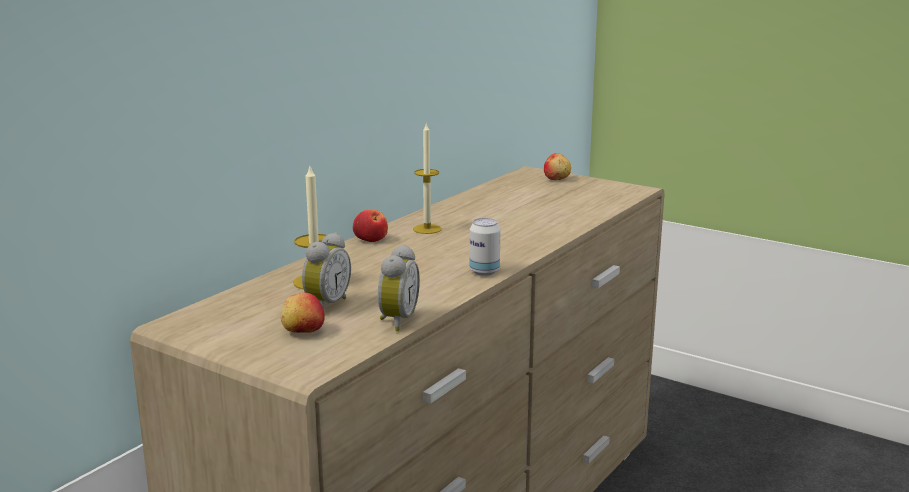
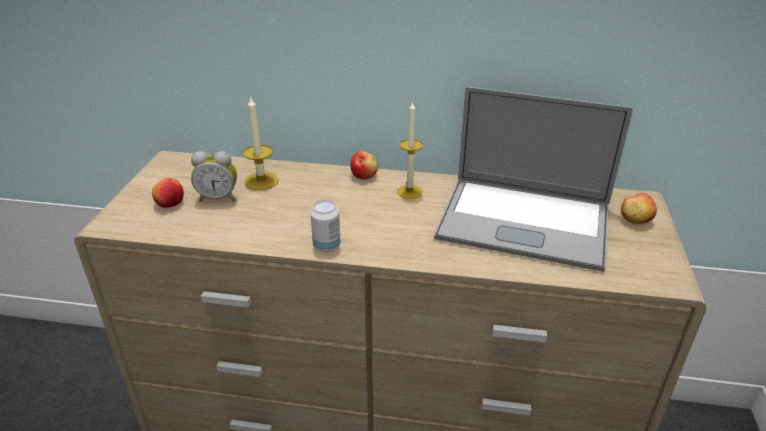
camera: 65 degrees right, 15 degrees up
alarm clock [378,245,420,331] -> none
none -> laptop [434,87,632,272]

